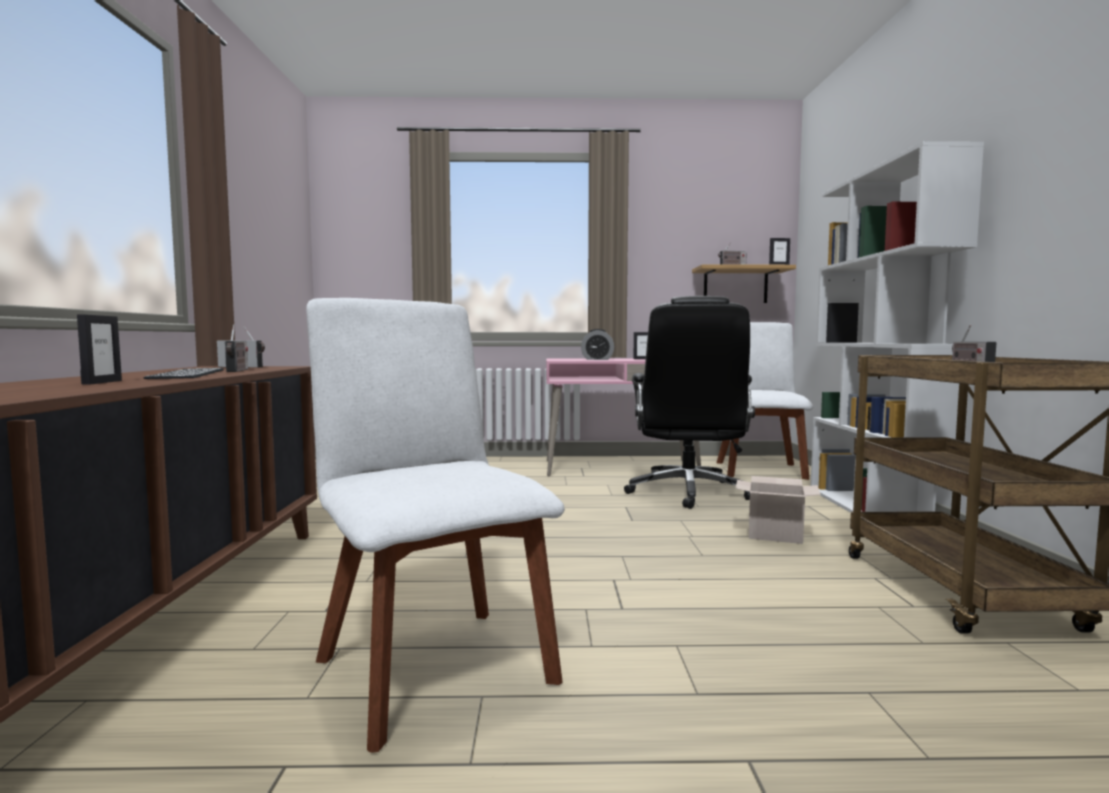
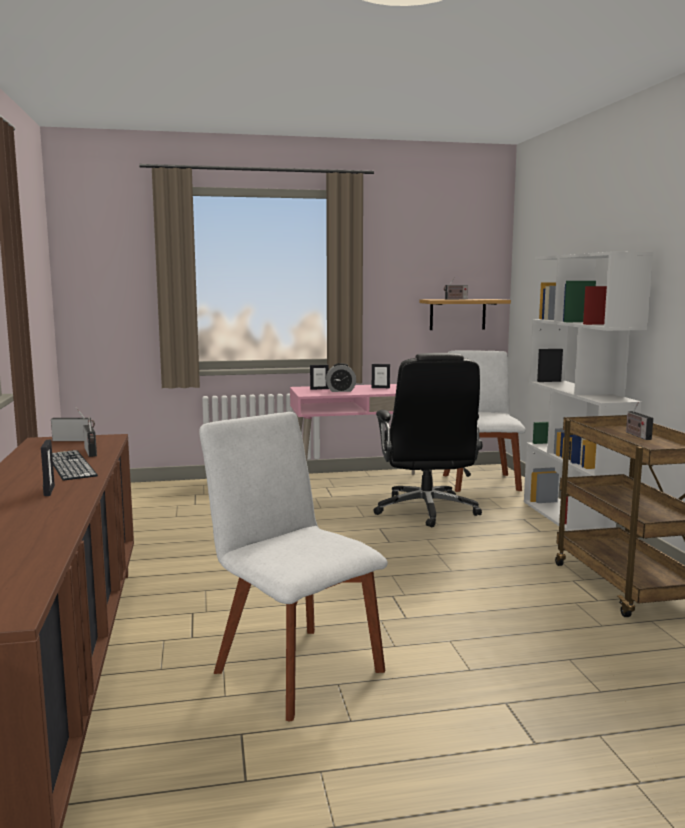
camera: 10 degrees left, 5 degrees up
cardboard box [735,476,821,544] -> none
picture frame [769,238,790,265] -> picture frame moved to [310,365,329,390]

